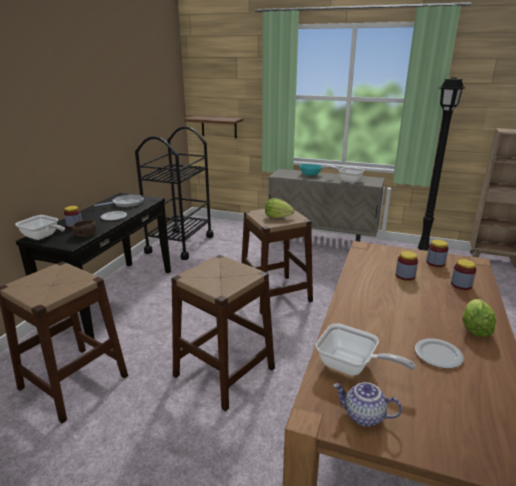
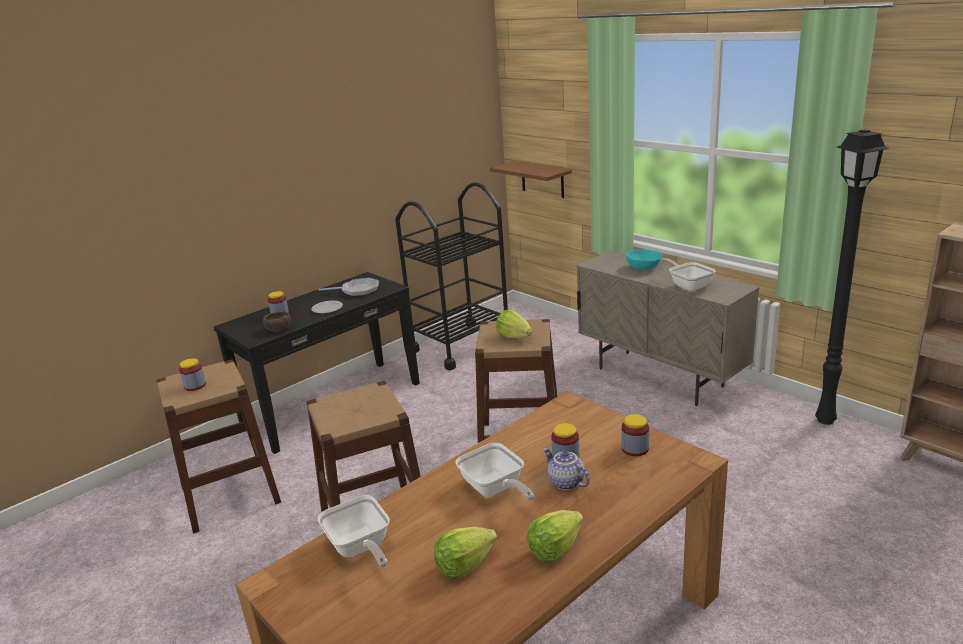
camera: 30 degrees right, 0 degrees up
frying pan [15,215,65,240] -> frying pan moved to [456,443,534,501]
teapot [333,382,402,427] -> teapot moved to [543,448,590,490]
plate [415,338,464,369] -> lettuce [434,527,497,579]
jar [451,259,476,290] -> jar moved to [179,358,206,391]

